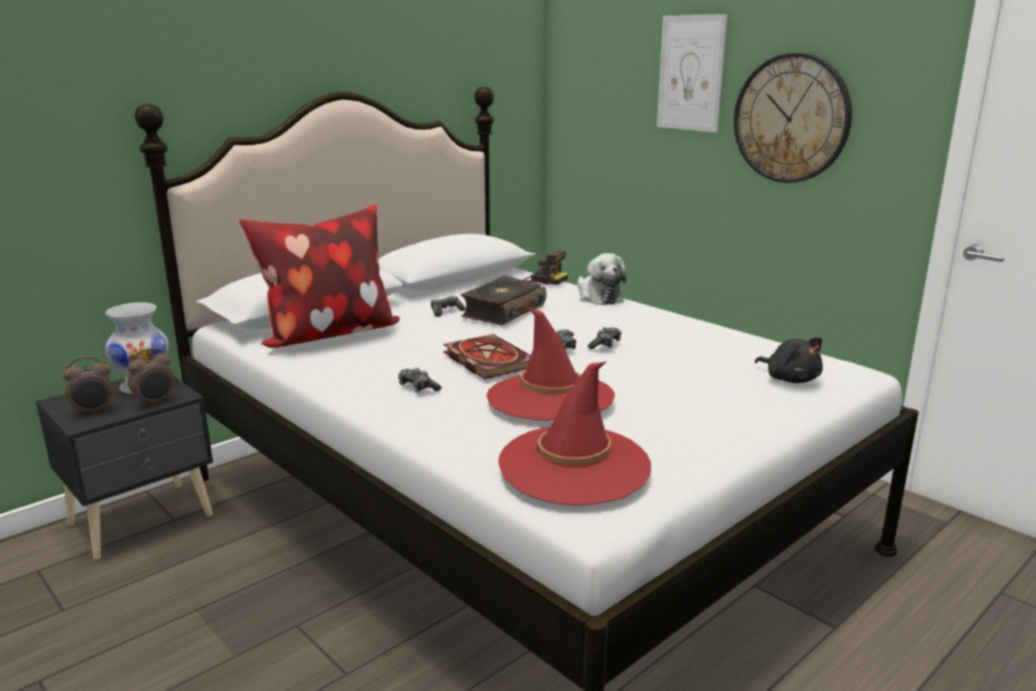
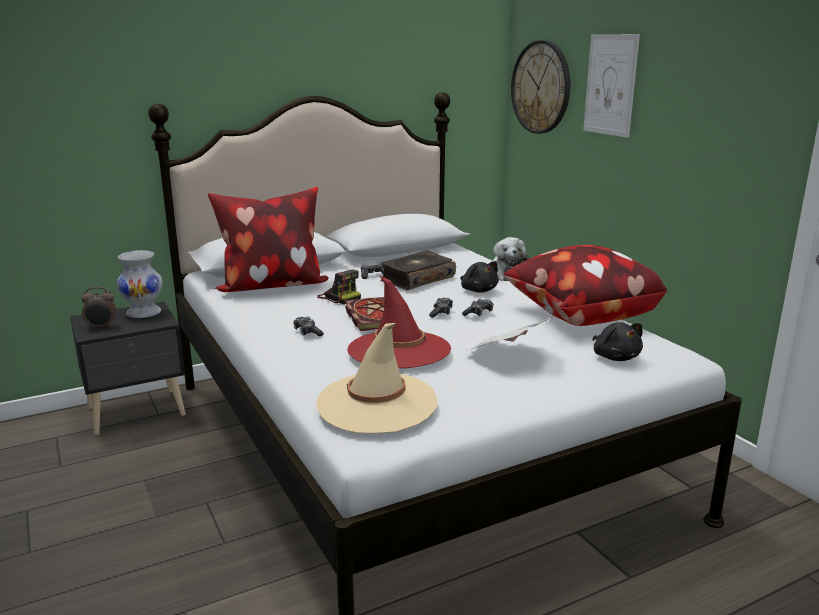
camera: 15 degrees right, 0 degrees up
alarm clock [128,348,175,408] -> none
red hat [498,362,651,506] -> beige hat [316,323,438,433]
camera [523,250,568,285] -> camera moved to [317,269,361,304]
wall clock [734,53,852,183] -> wall clock moved to [511,40,570,134]
none -> black plush toy [460,261,499,293]
none -> newspaper [466,317,552,351]
none -> pillow [503,245,667,326]

